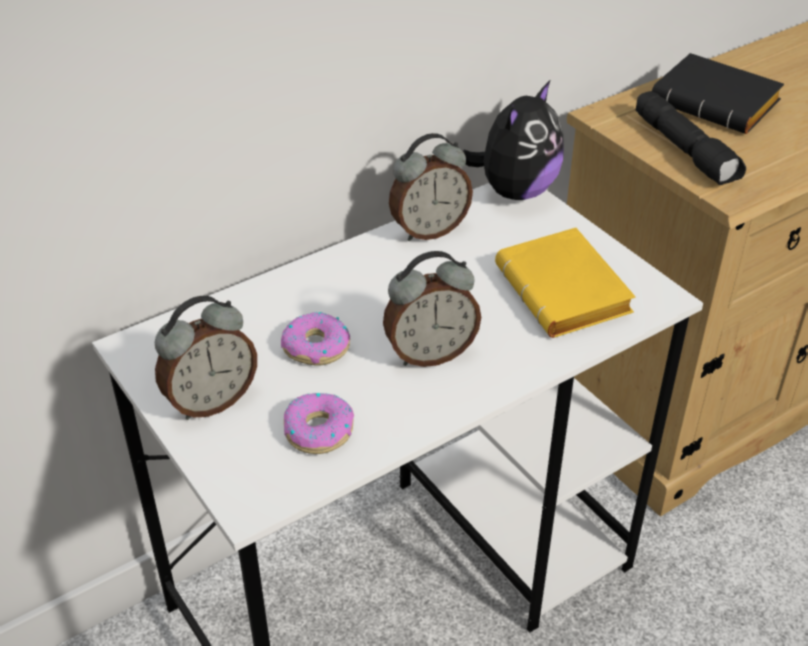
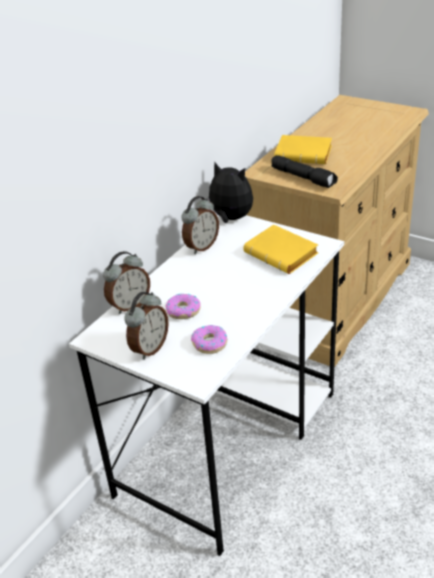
camera: 20 degrees left, 5 degrees down
alarm clock [383,251,481,367] -> alarm clock moved to [103,251,150,314]
plush toy [463,79,564,200] -> plush toy turned 75 degrees counterclockwise [202,161,253,223]
black book [652,53,784,134] -> yellow book [274,135,332,164]

